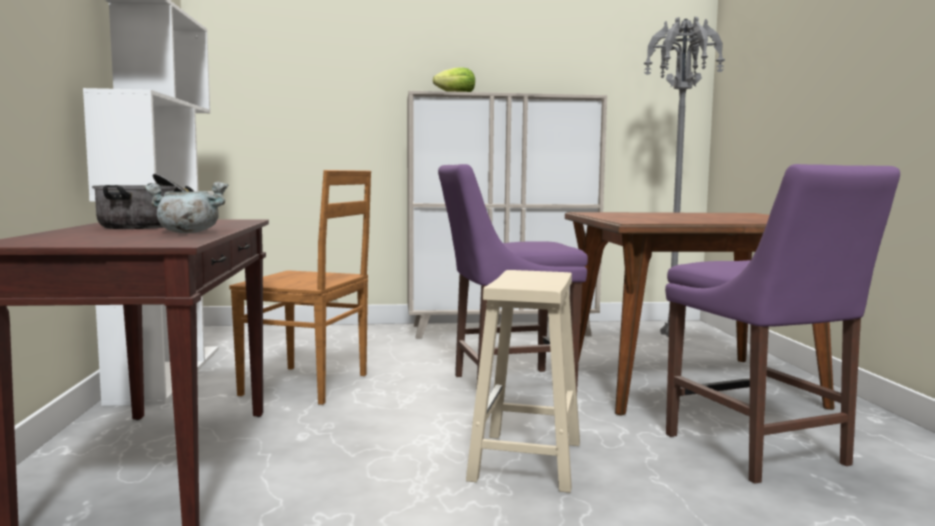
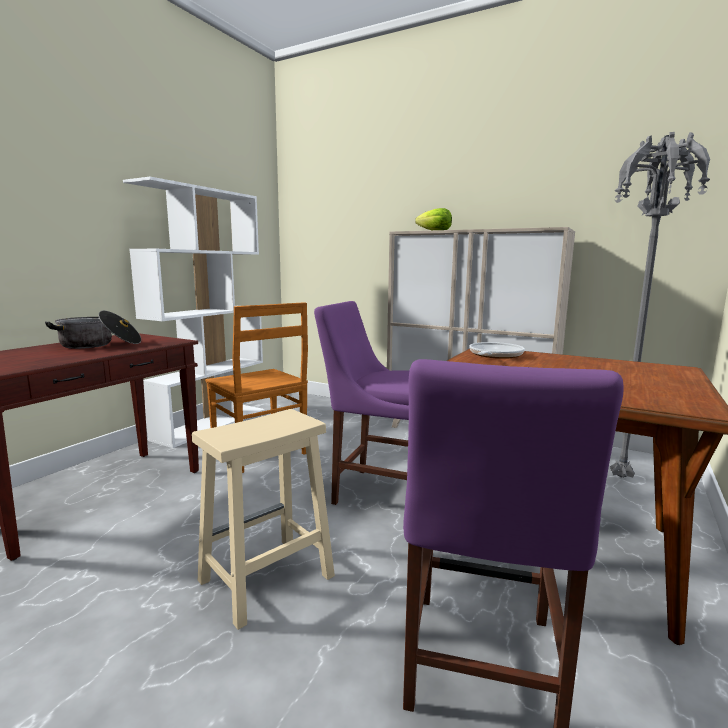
camera: 35 degrees right, 5 degrees up
grey cooking pot [144,182,228,233] -> none
none -> frying pan [469,342,525,359]

